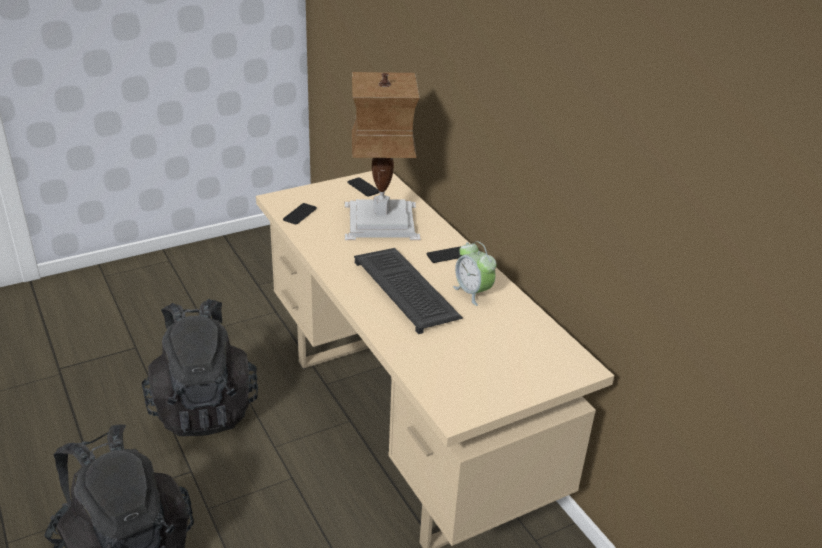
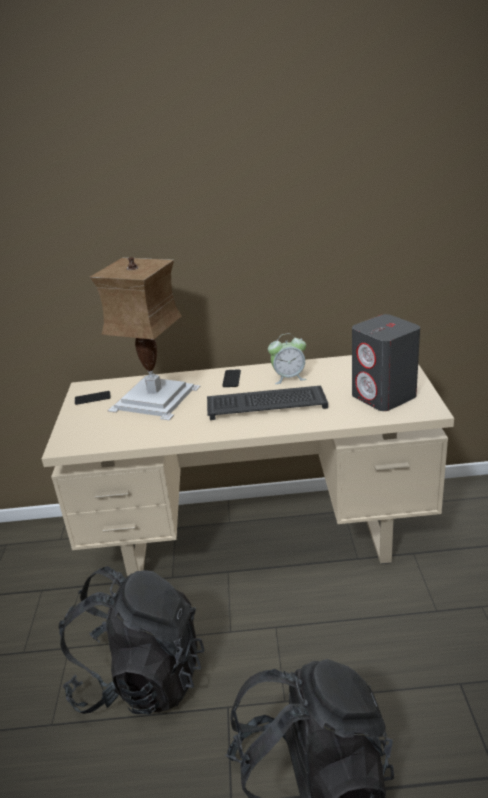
camera: 60 degrees left, 5 degrees down
phone [283,203,317,225] -> none
none -> grey speaker [352,314,420,411]

